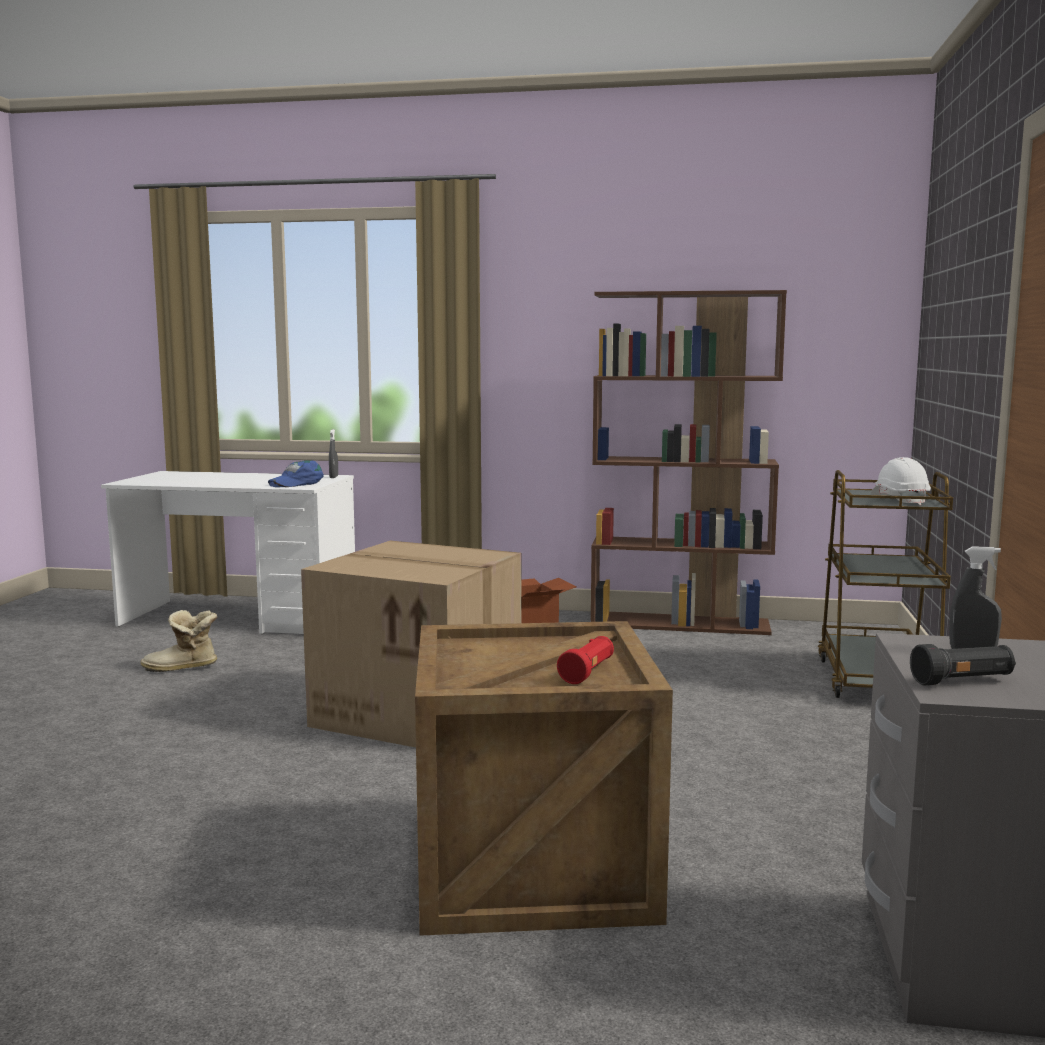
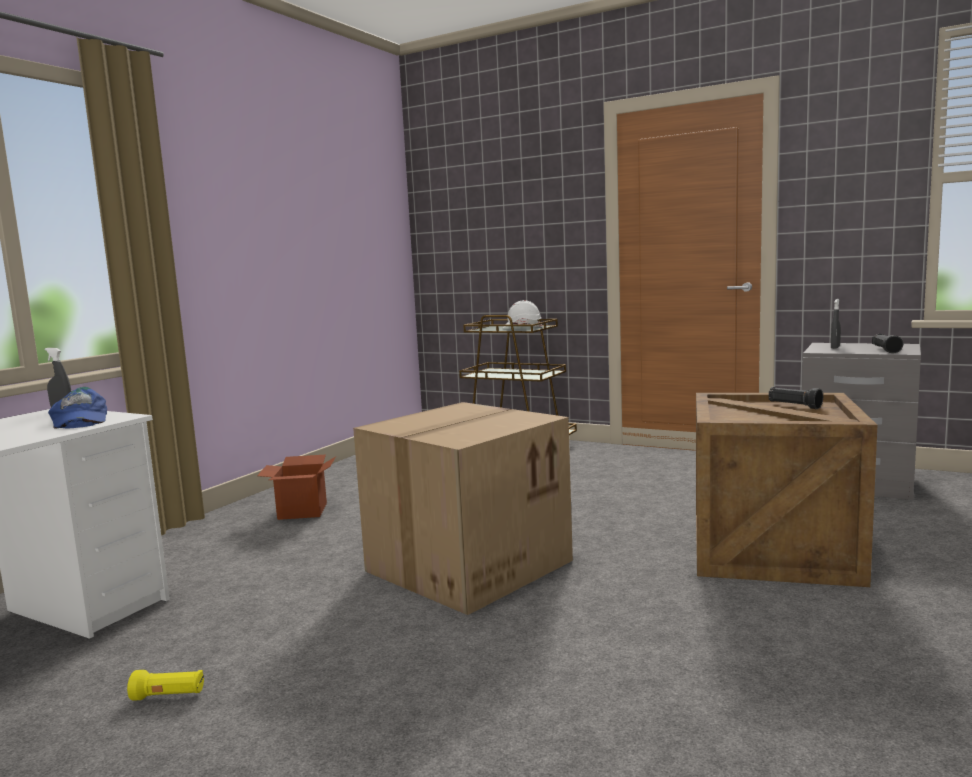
camera: 70 degrees left, 0 degrees up
boot [140,610,217,672] -> yellow flashlight [127,670,204,701]
red flashlight [557,636,614,684] -> black flashlight [769,387,823,409]
brown bookcase [591,290,787,635] -> none

